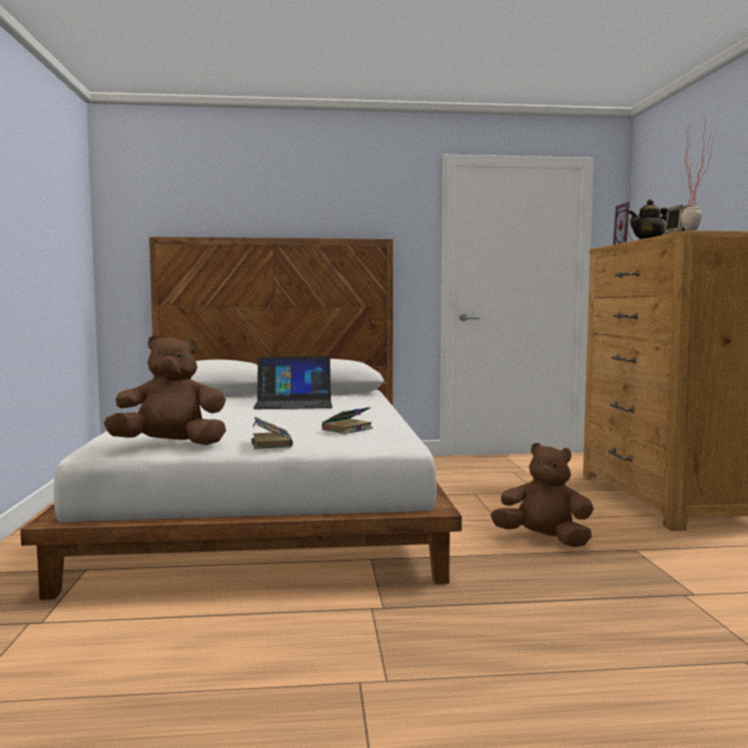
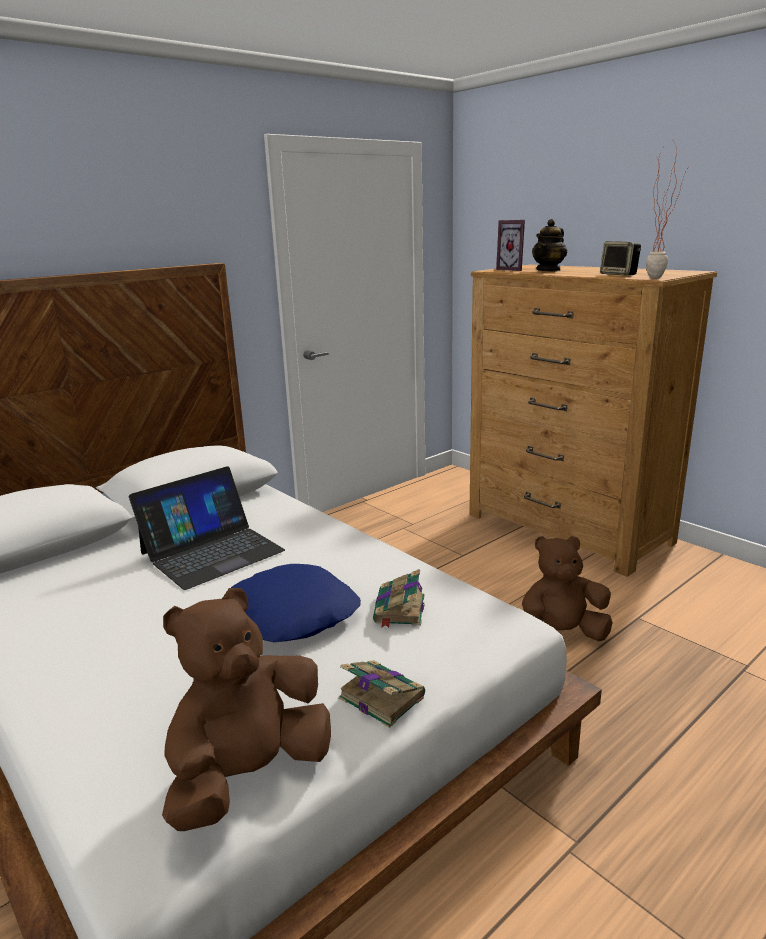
camera: 35 degrees left, 15 degrees up
none -> blue pillow [231,564,361,642]

